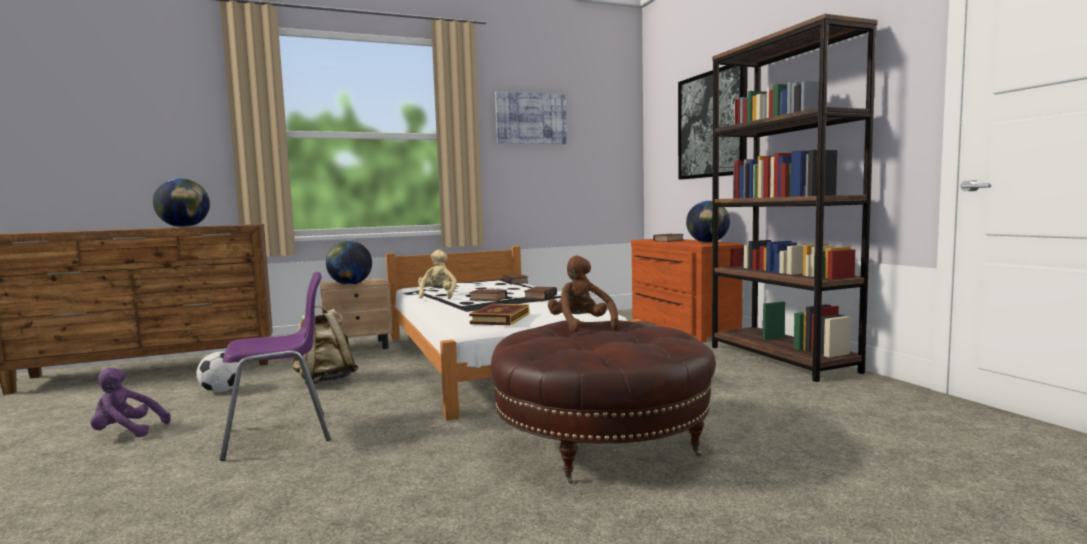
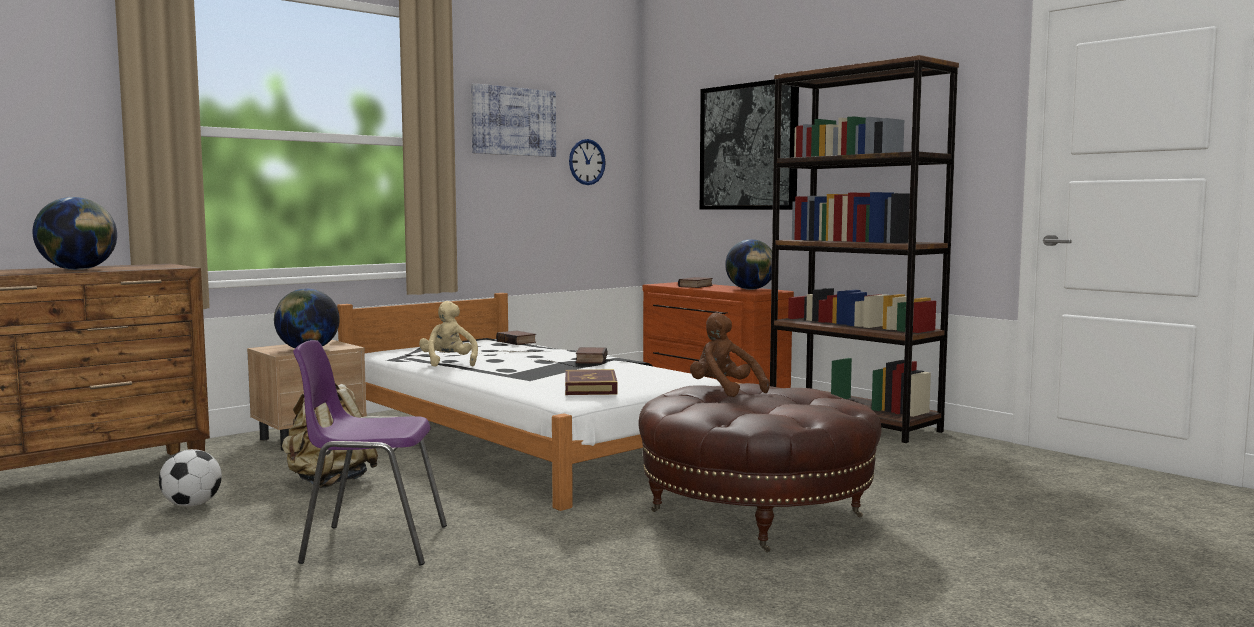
camera: 20 degrees left, 0 degrees up
purple plush toy [91,368,171,437] -> none
purple chair [220,272,331,461] -> purple chair turned 135 degrees counterclockwise [293,340,447,566]
book [469,289,507,301] -> none
none -> wall clock [569,139,606,185]

